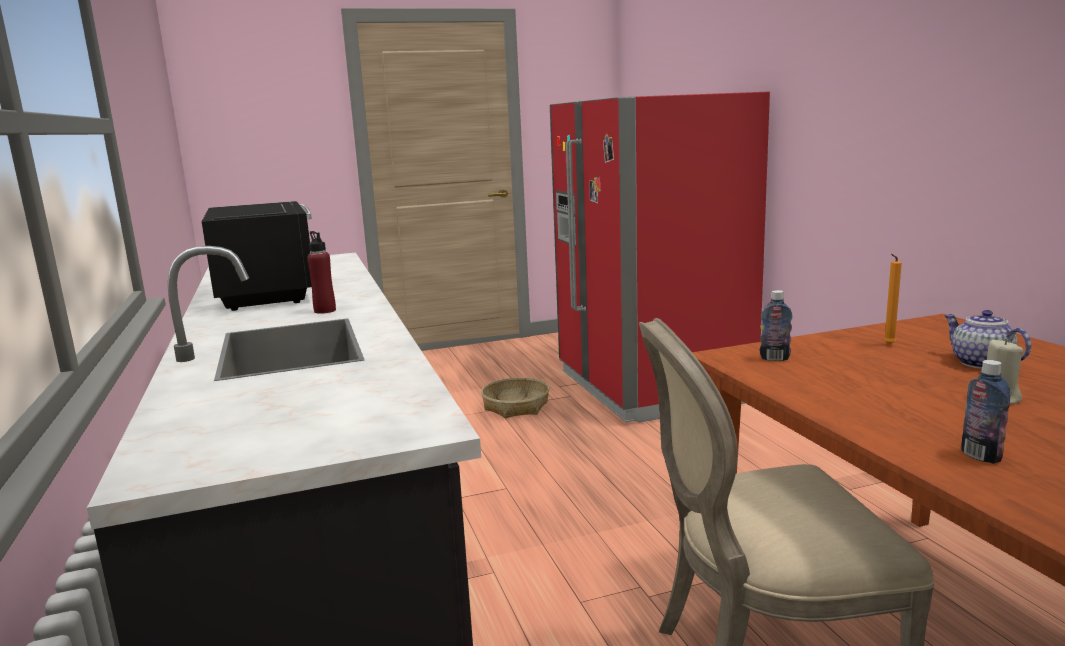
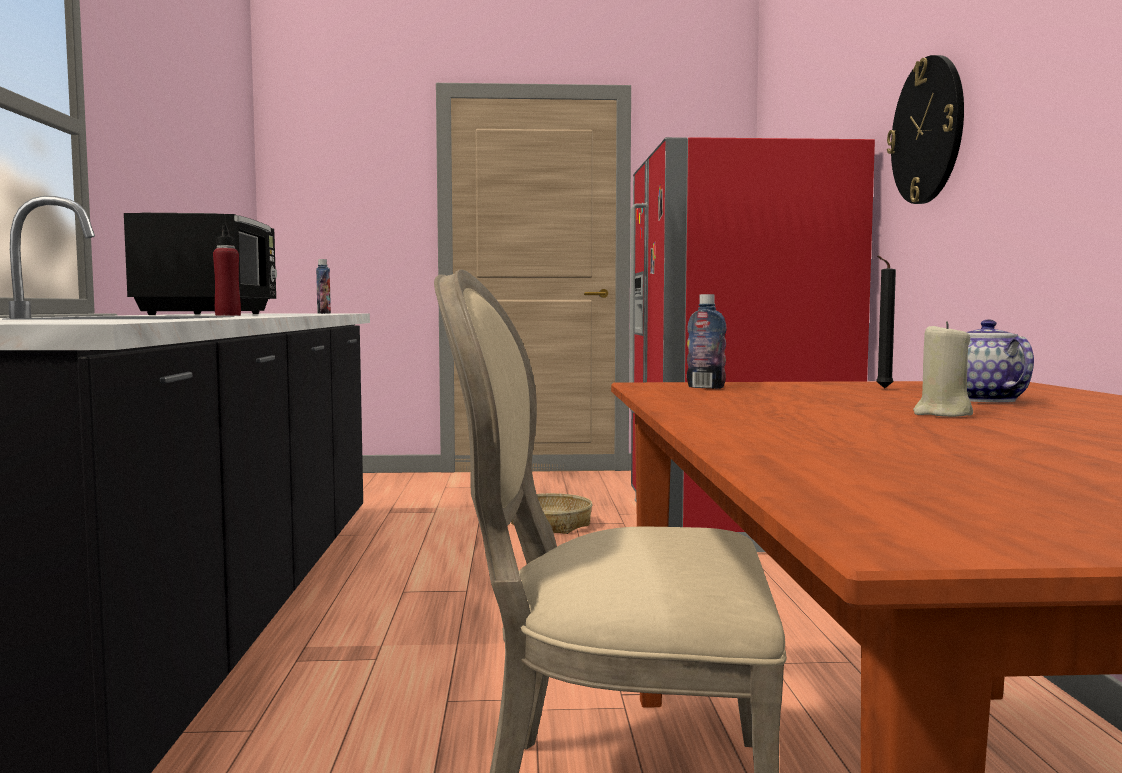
camera: 15 degrees right, 10 degrees down
orange candle [883,254,902,345] -> black candle [876,256,896,389]
bottle [961,360,1010,464] -> bottle moved to [316,259,331,314]
none -> wall clock [887,55,964,204]

